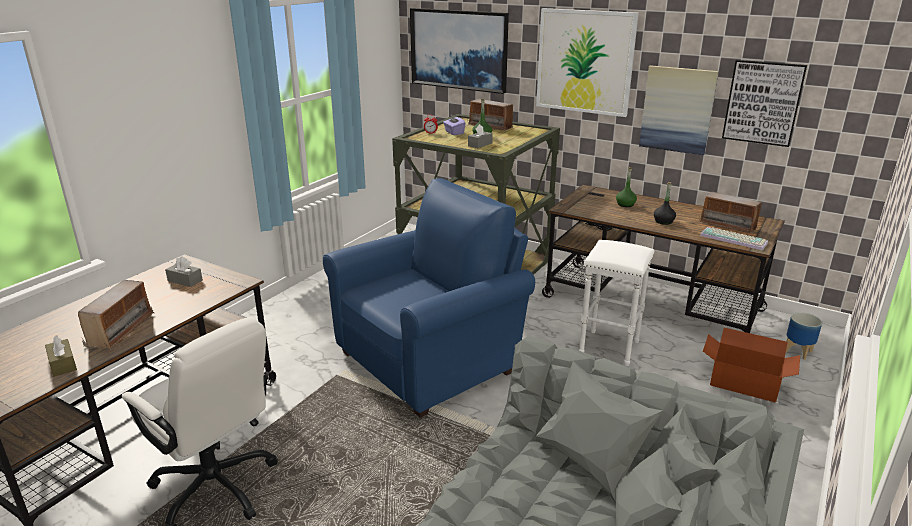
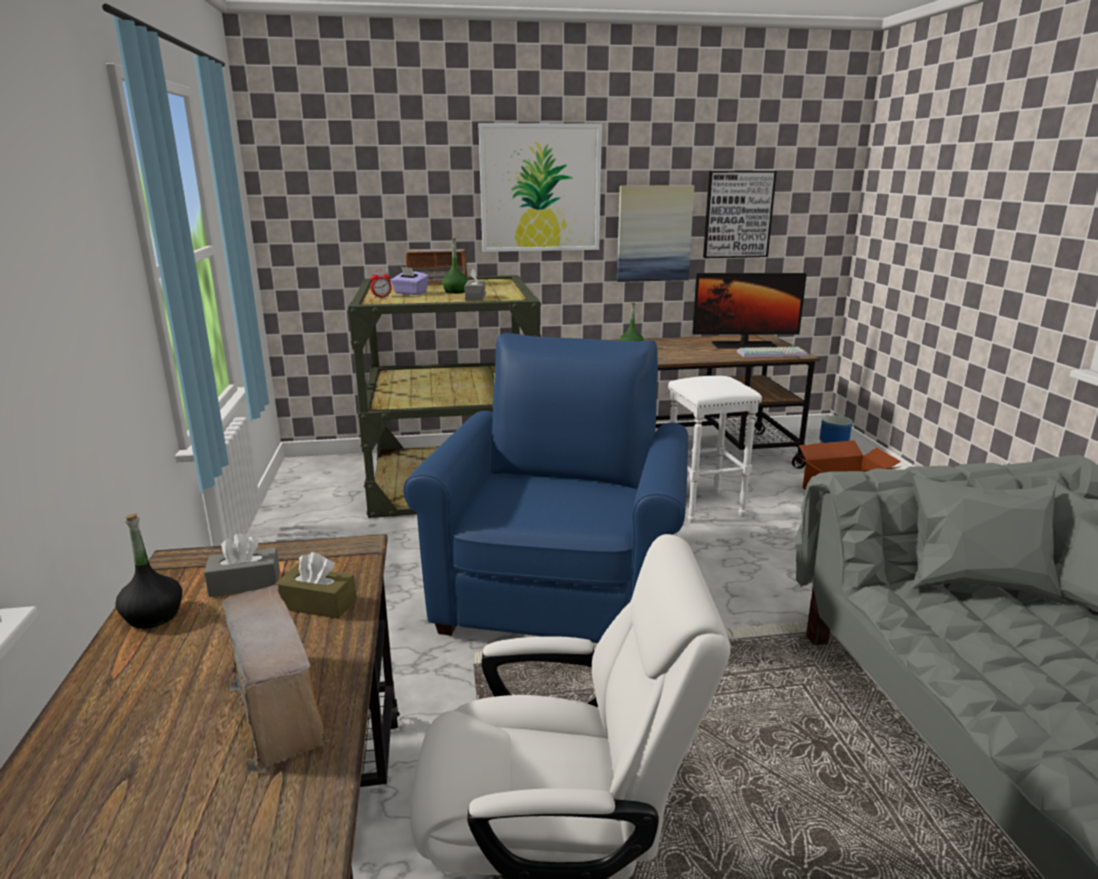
camera: 40 degrees left, 5 degrees down
brown tissue box [45,335,77,377] -> brown tissue box moved to [275,552,357,619]
picture [410,8,509,94] -> none
black bottle [654,182,676,225] -> black bottle moved to [115,514,182,629]
radio [699,192,764,234] -> monitor [692,273,807,349]

